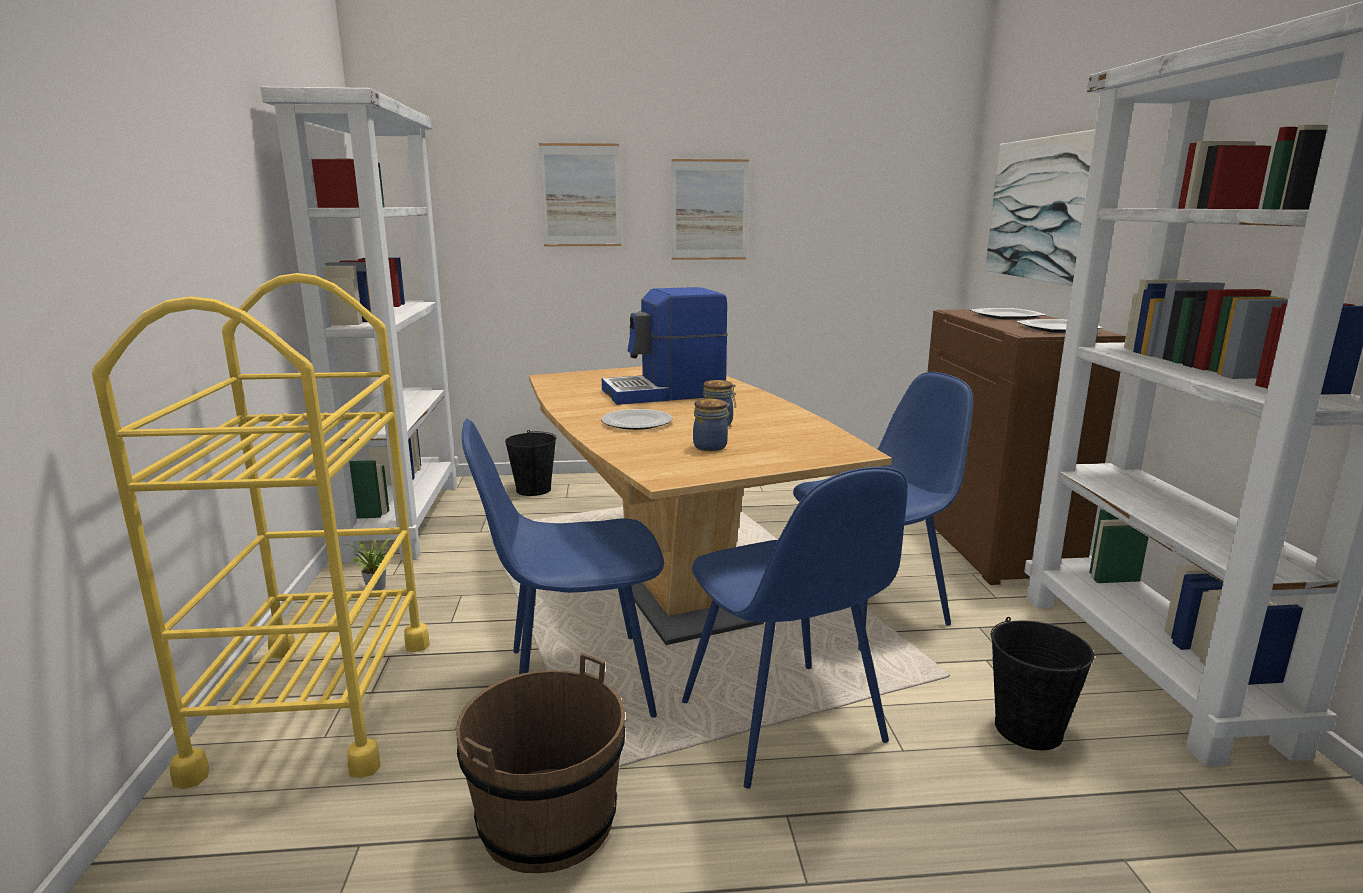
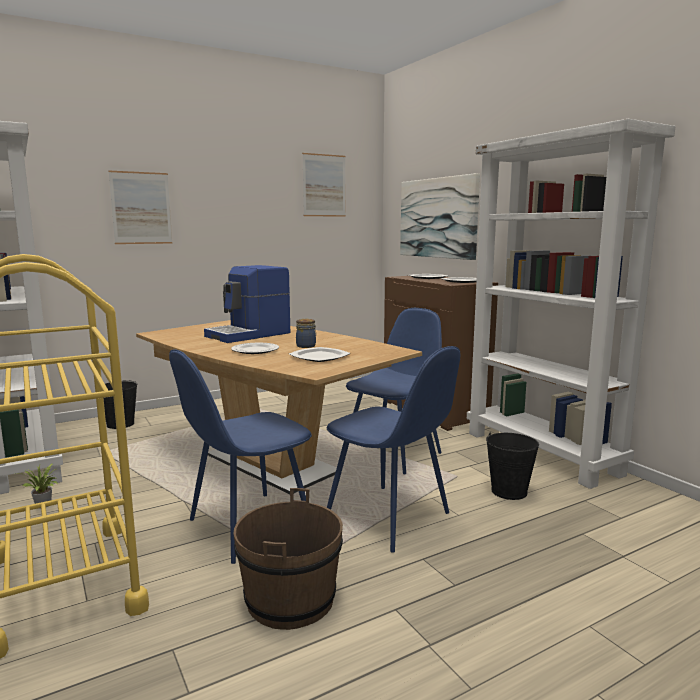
camera: 25 degrees left, 5 degrees down
picture [671,159,749,260] -> picture moved to [302,153,346,217]
jar [693,399,731,451] -> plate [289,347,350,362]

